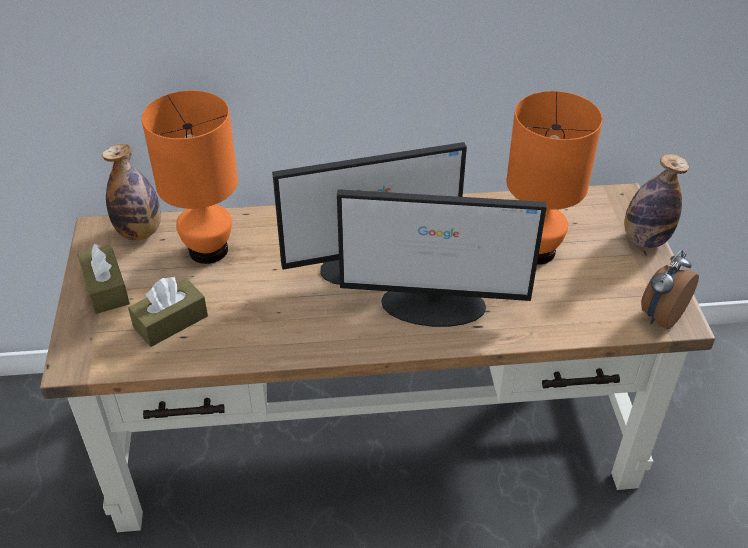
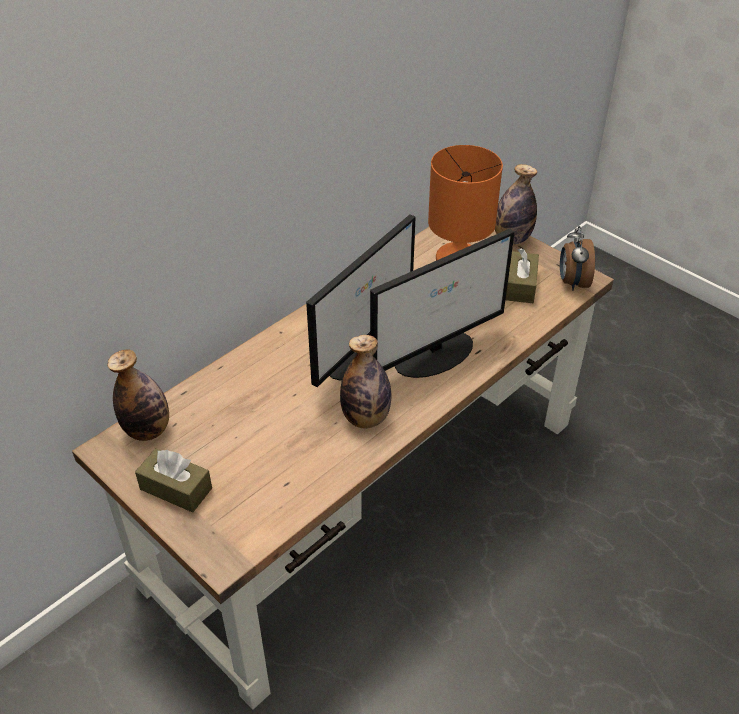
camera: 40 degrees left, 0 degrees up
brown tissue box [128,276,208,347] -> brown tissue box moved to [505,248,539,303]
orange table lamp [141,90,238,264] -> none
none -> bottle [340,335,391,428]

